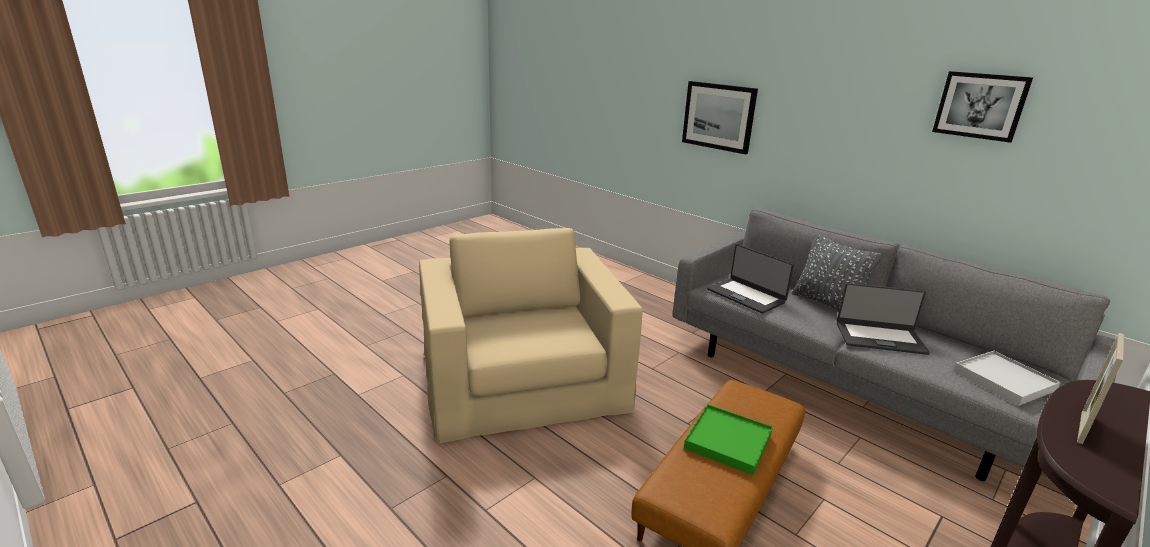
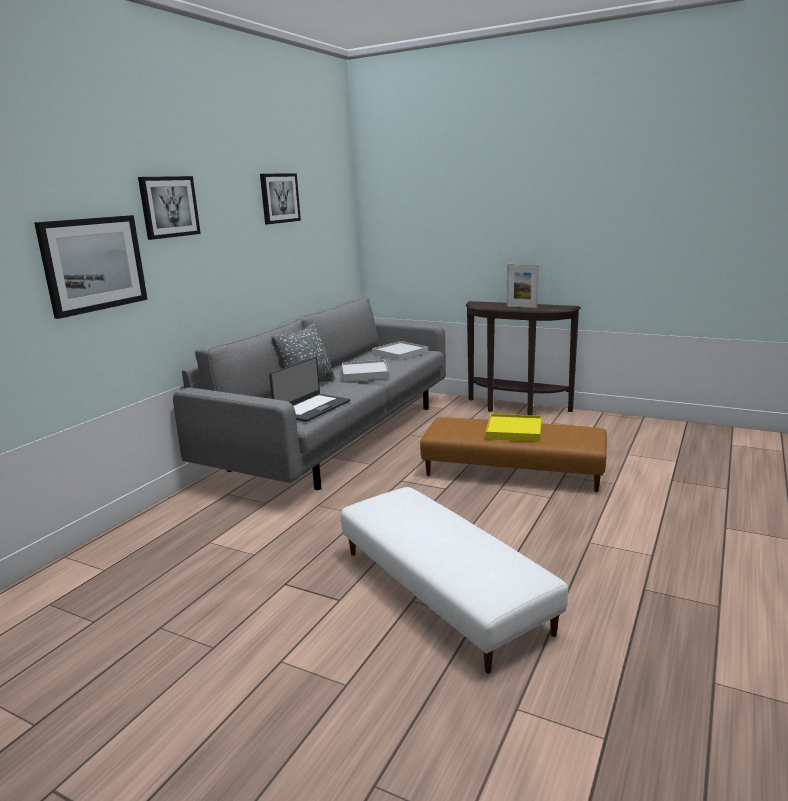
camera: 105 degrees left, 5 degrees down
beige armchair [419,228,643,443] -> white ottoman [341,487,568,674]
green tray [684,404,773,476] -> yellow tray [486,414,541,442]
laptop [837,283,930,355] -> white tray [342,360,389,381]
none -> picture [138,176,201,240]

